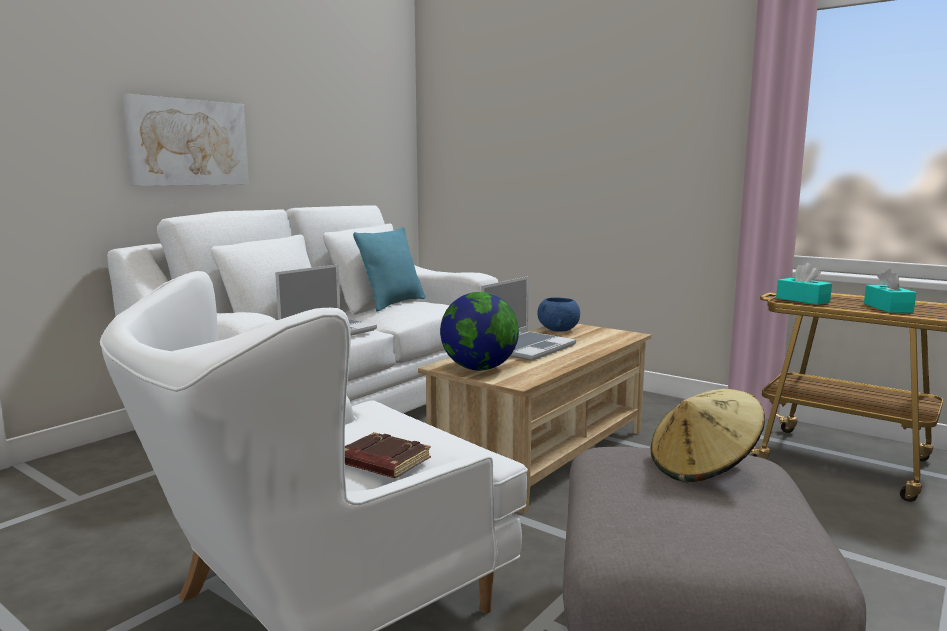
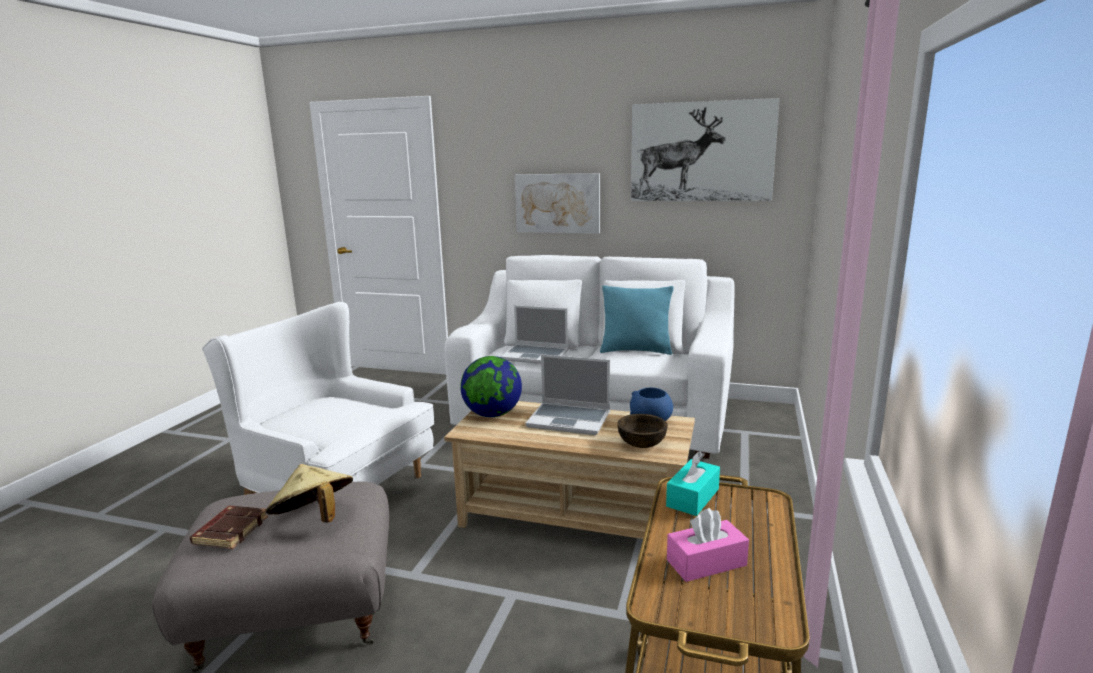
camera: 70 degrees right, 5 degrees up
brown book [345,432,431,478] -> brown book moved to [190,506,268,549]
turquoise tissue box [864,269,916,313] -> pink tissue box [667,508,749,582]
none -> brown bowl [617,414,668,448]
none -> picture [631,98,780,201]

